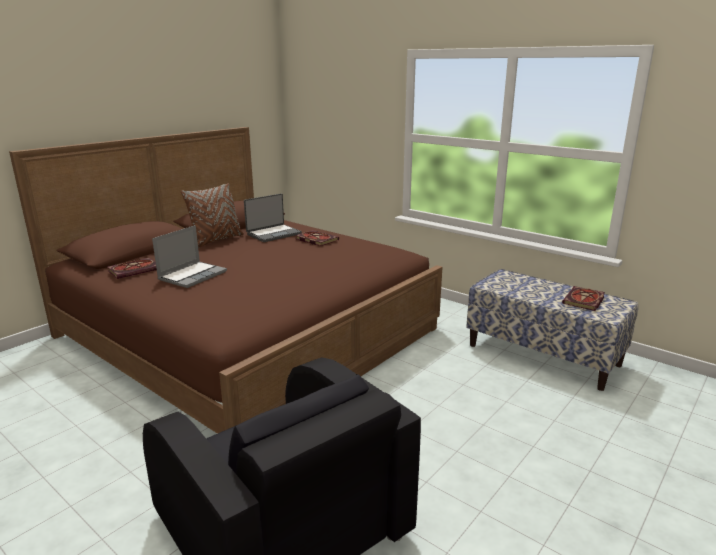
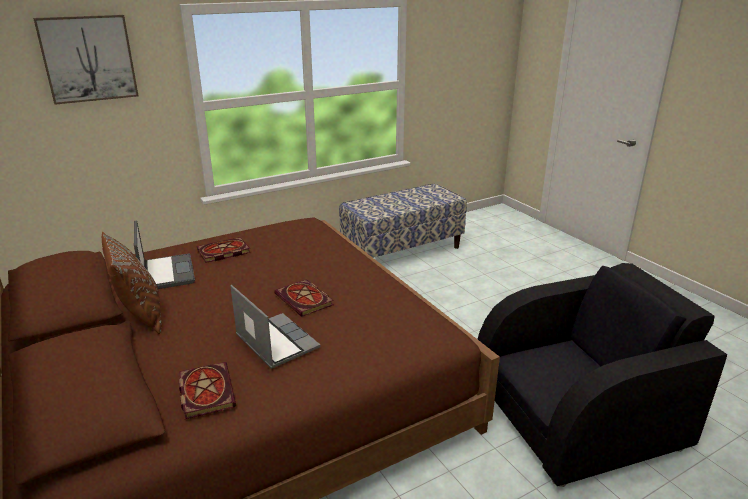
camera: 70 degrees left, 5 degrees up
book [562,286,605,311] -> book moved to [274,279,334,317]
none -> picture [33,15,139,105]

